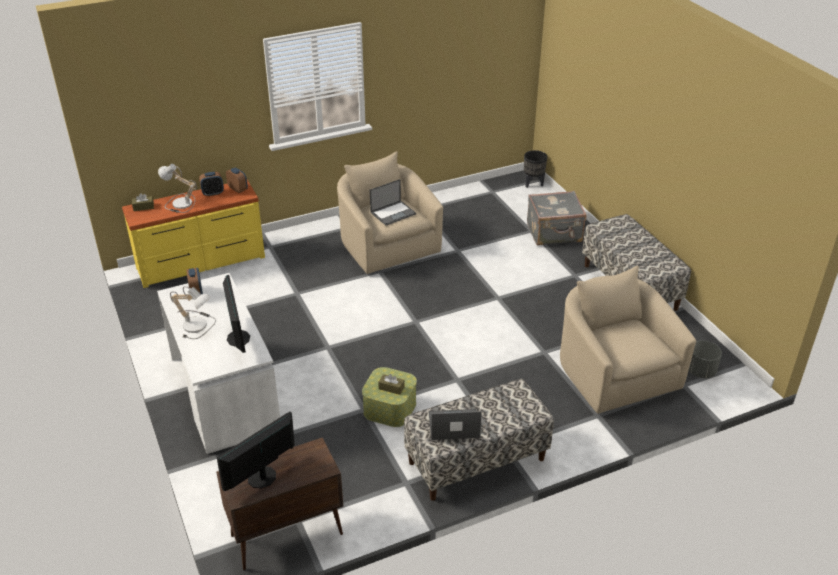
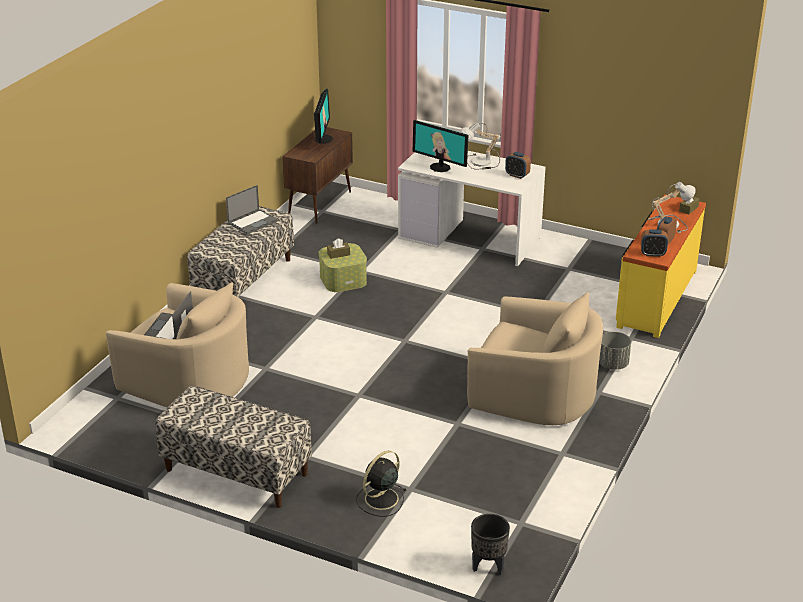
camera: 140 degrees right, 5 degrees down
laptop [370,179,416,225] -> laptop moved to [144,291,193,339]
grey suitcase [527,191,587,245] -> black fan [356,450,406,517]
grey planter [688,341,722,378] -> grey planter moved to [599,332,631,370]

